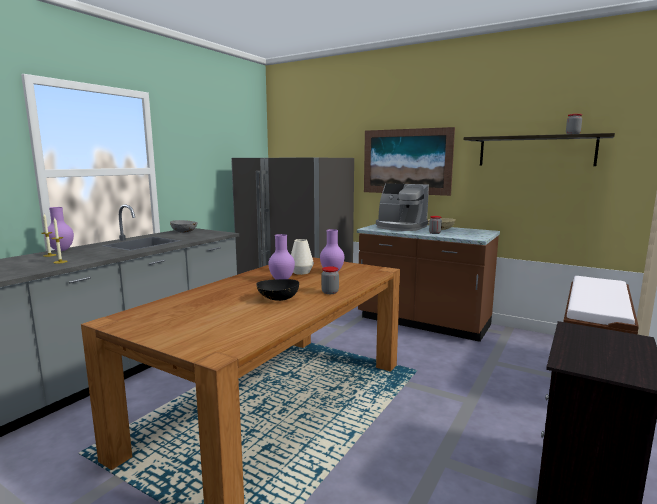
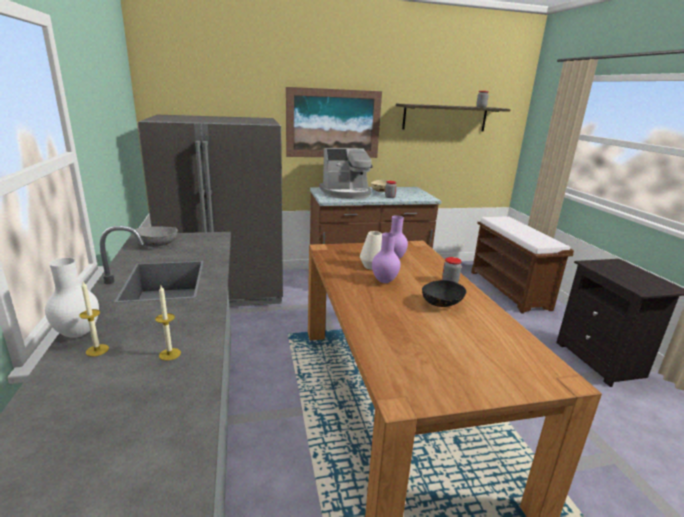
camera: 45 degrees left, 10 degrees up
purple vase [45,207,74,251] -> white vase [45,258,99,338]

